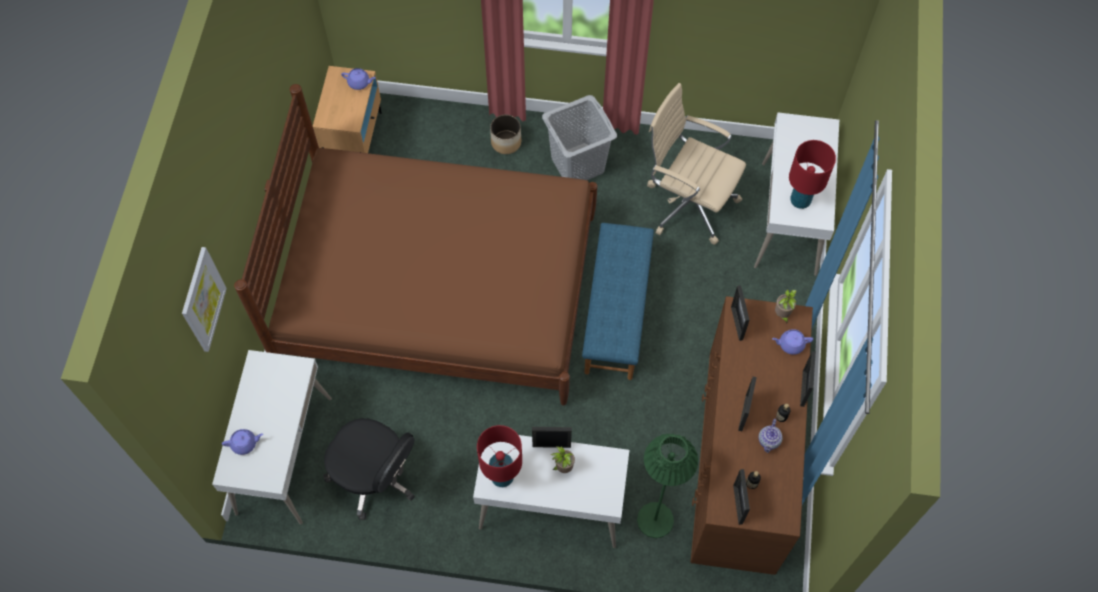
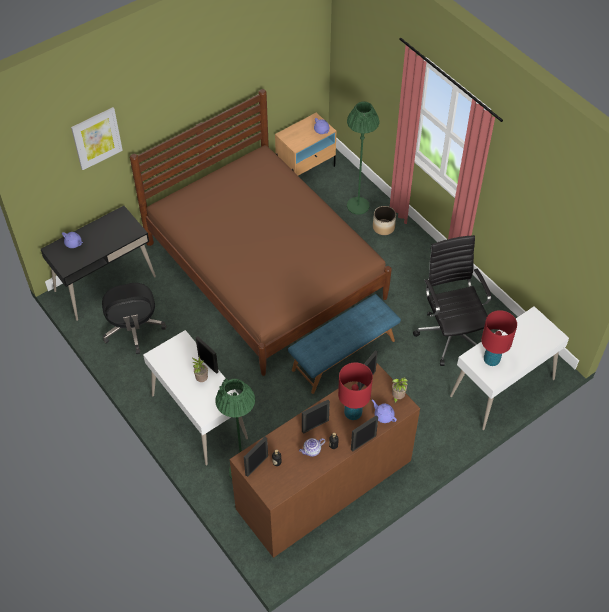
camera: 45 degrees right, 10 degrees down
white desk [212,350,332,524] -> black desk [41,206,156,321]
red table lamp [477,425,522,487] -> red table lamp moved to [338,362,373,420]
grey laundry basket [542,95,617,180] -> none
beige office chair [647,83,746,244] -> black office chair [413,235,491,366]
none -> green floor lamp [347,102,379,215]

